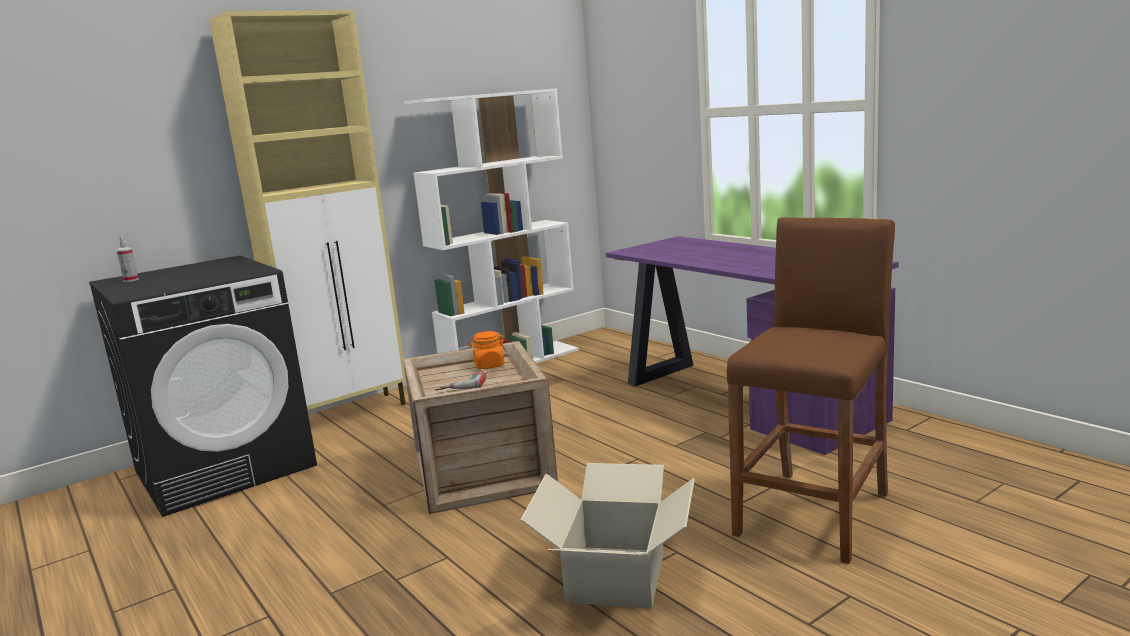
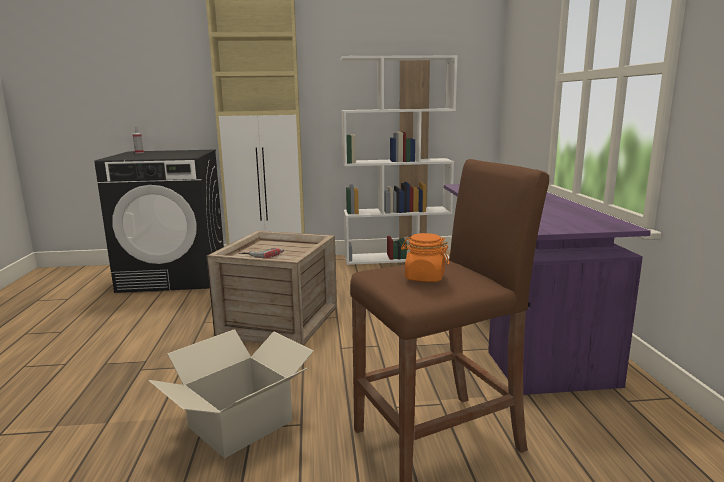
camera: 30 degrees right, 0 degrees up
orange jar [468,331,506,369] -> orange jar moved to [401,233,449,282]

